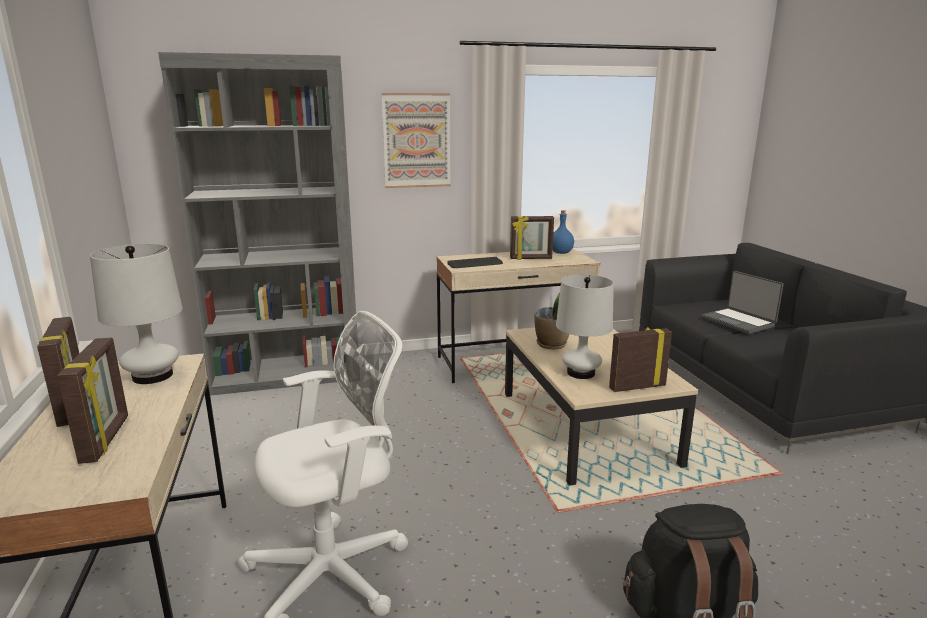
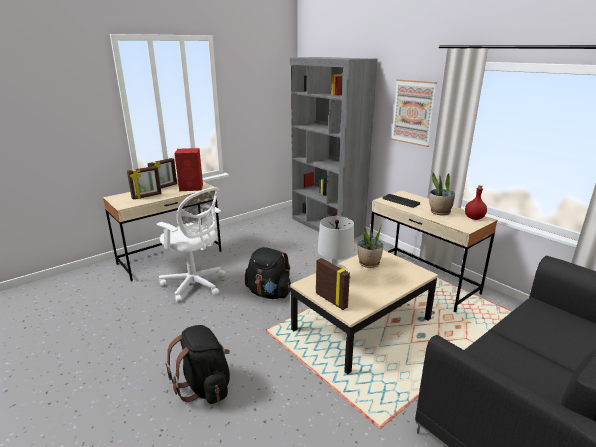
camera: 65 degrees right, 5 degrees up
white table lamp [90,244,183,384] -> red speaker [175,148,203,191]
picture frame [510,216,554,260] -> potted plant [429,173,455,215]
blue bottle [553,210,574,254] -> red bottle [465,185,487,220]
laptop [701,271,784,334] -> none
none -> black backpack [245,247,291,299]

